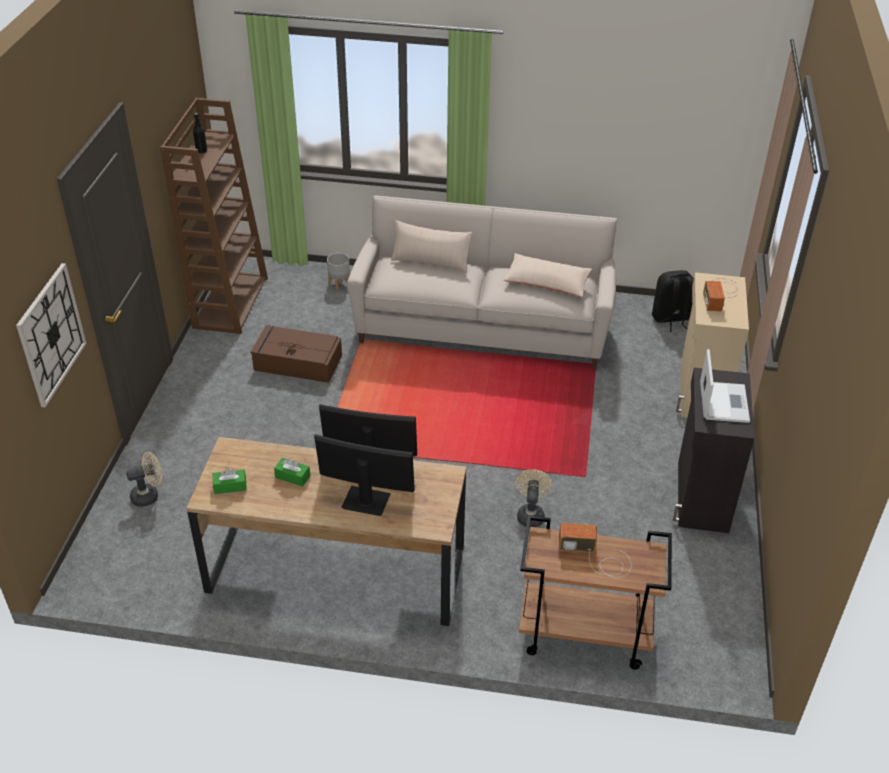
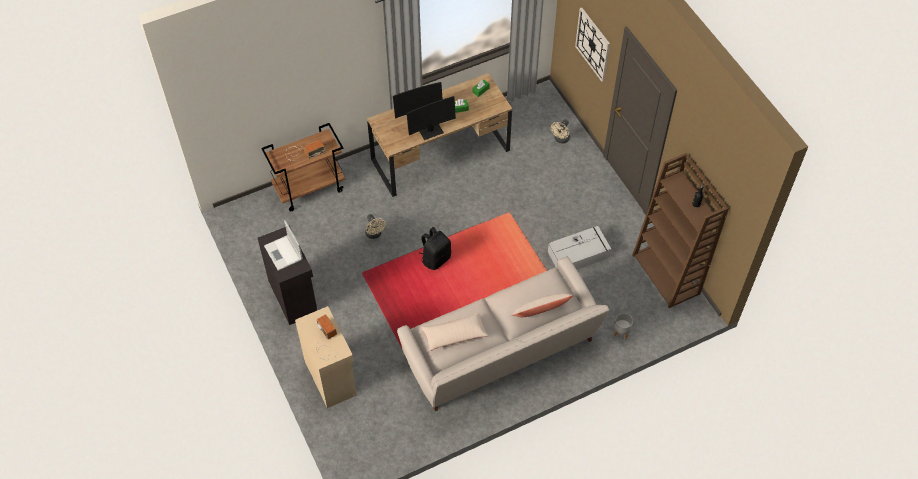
camera: 145 degrees right, 15 degrees up
brown storage box [251,325,342,383] -> grey storage box [548,226,612,269]
black backpack [652,270,694,332] -> black backpack moved to [420,227,451,270]

